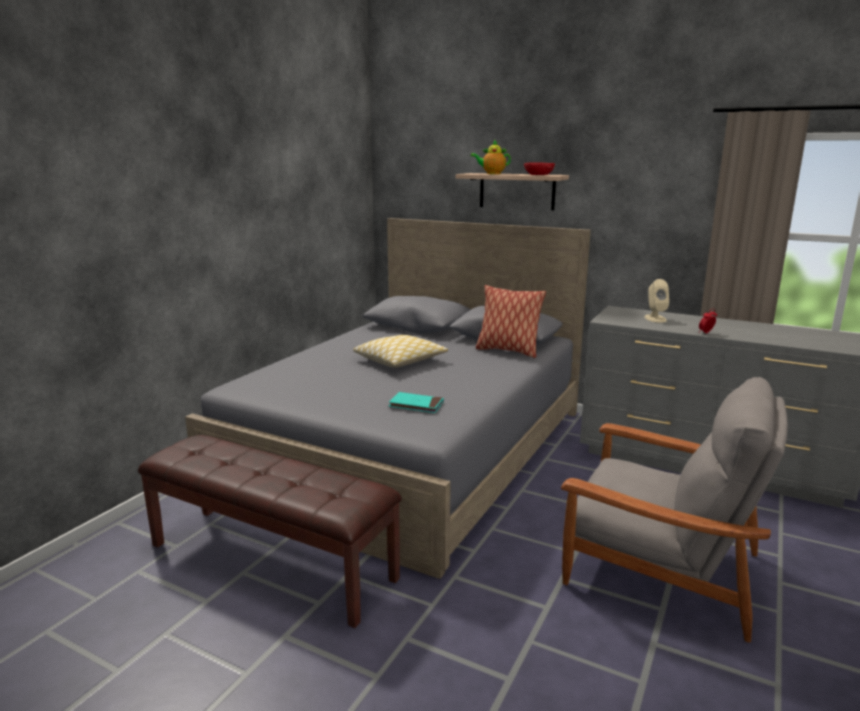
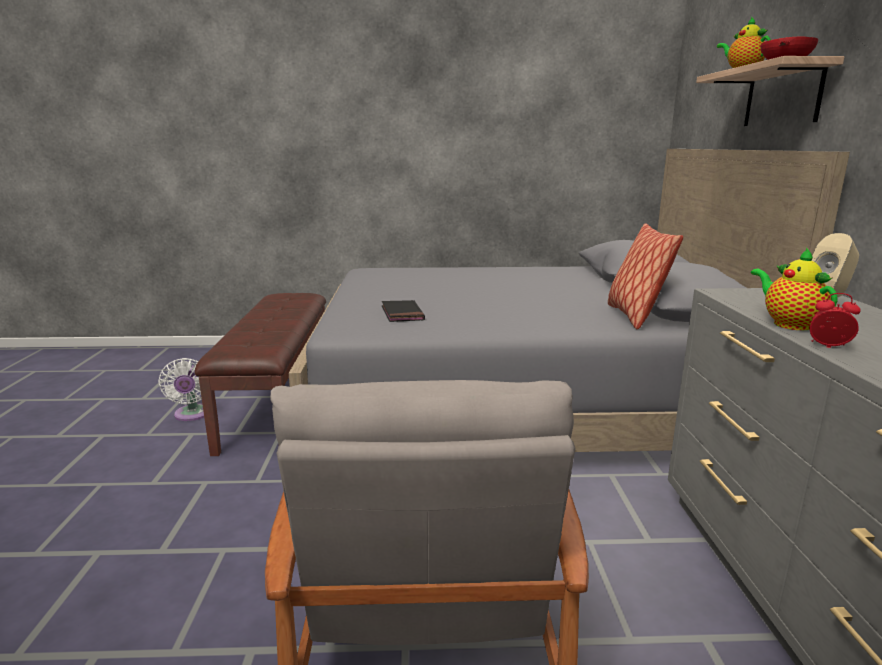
camera: 60 degrees right, 0 degrees up
pillow [353,335,448,368] -> none
turquoise book [389,392,444,413] -> black book [382,300,425,322]
none -> white fan [158,358,204,421]
none -> teapot [751,247,837,330]

